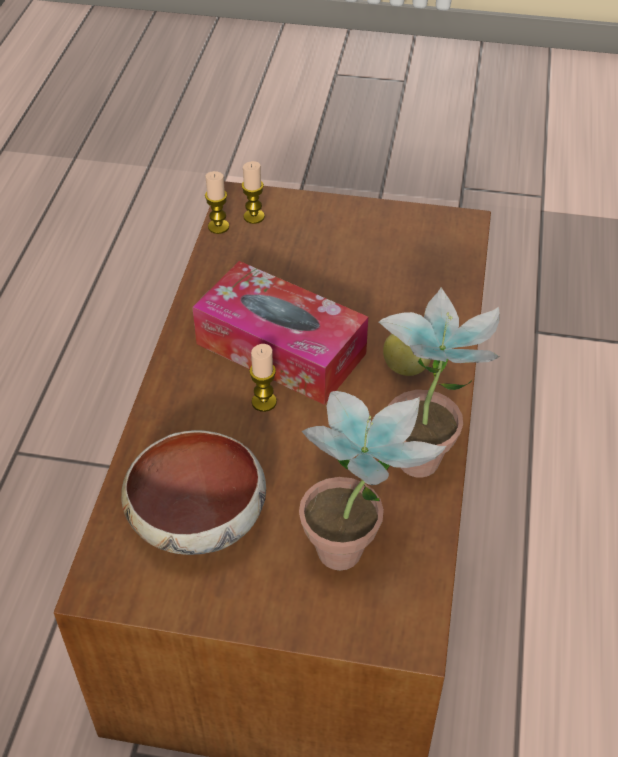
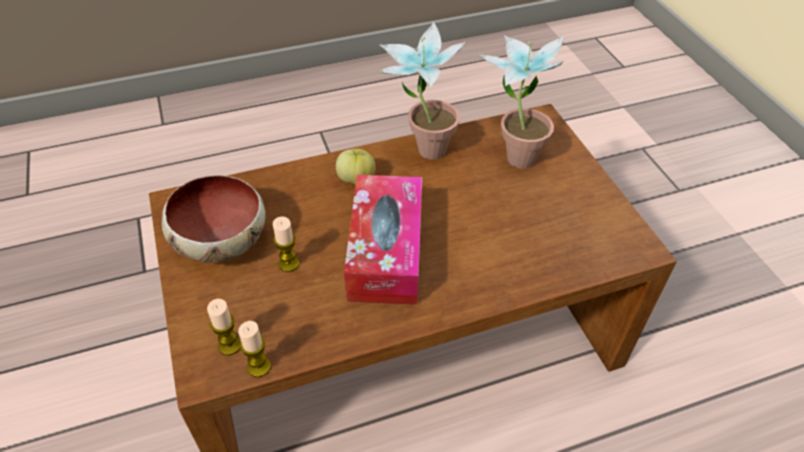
camera: 120 degrees left, 0 degrees up
bowl [121,430,266,555] -> bowl moved to [161,175,266,263]
candle [249,344,277,412] -> candle moved to [273,217,299,272]

